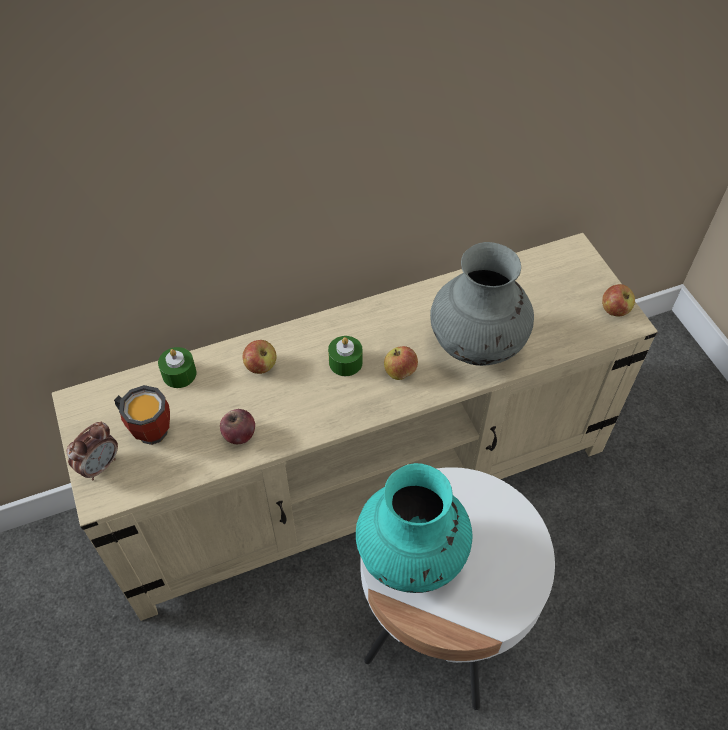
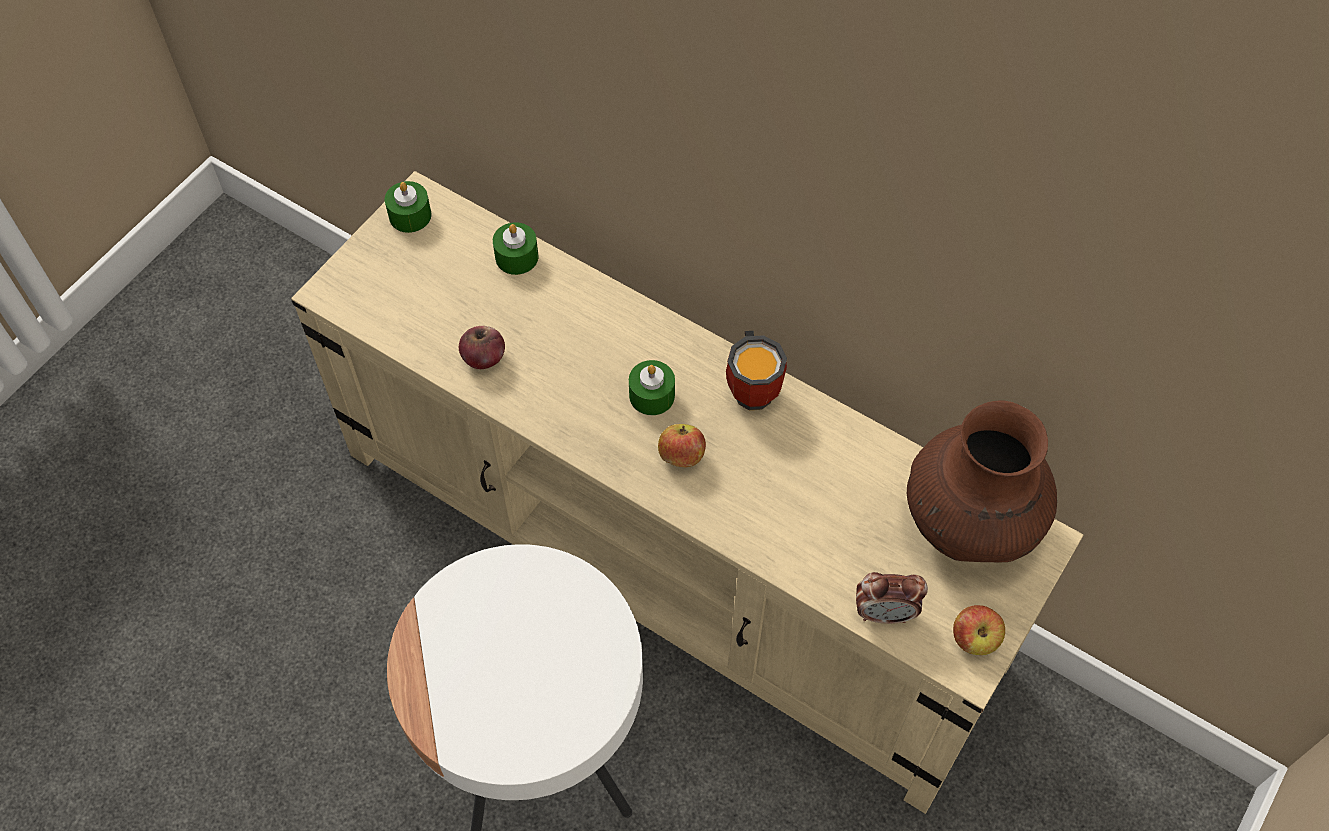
camera: 55 degrees right, 5 degrees up
alarm clock [67,422,118,481] -> alarm clock moved to [856,572,928,624]
mug [114,385,170,445] -> mug moved to [726,331,787,410]
apple [242,340,277,374] -> none
turquoise vase [356,463,472,593] -> none
grey vase [430,242,534,366] -> none
none -> green candle [385,181,432,233]
none -> brown vase [907,401,1057,562]

